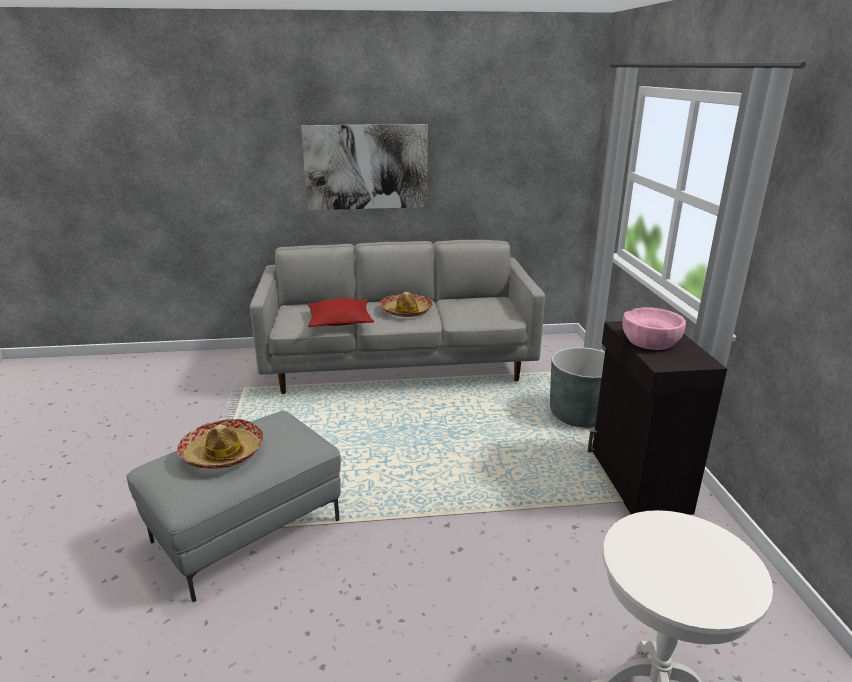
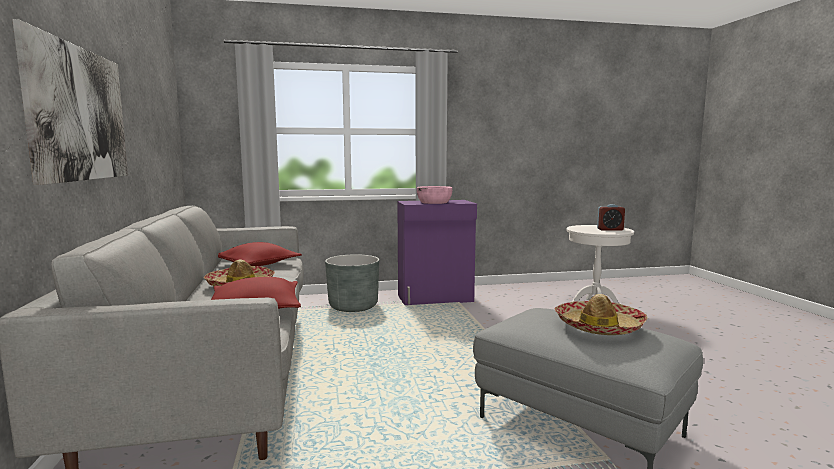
camera: 95 degrees left, 15 degrees down
black cabinet [588,321,727,515] -> purple cabinet [397,200,477,305]
none -> red pillow [218,242,302,266]
none -> alarm clock [597,204,625,231]

